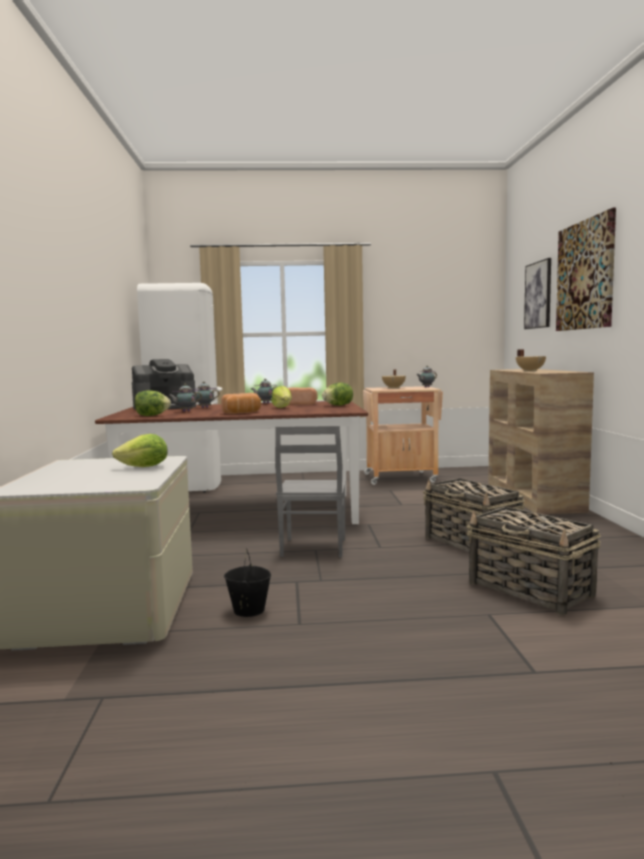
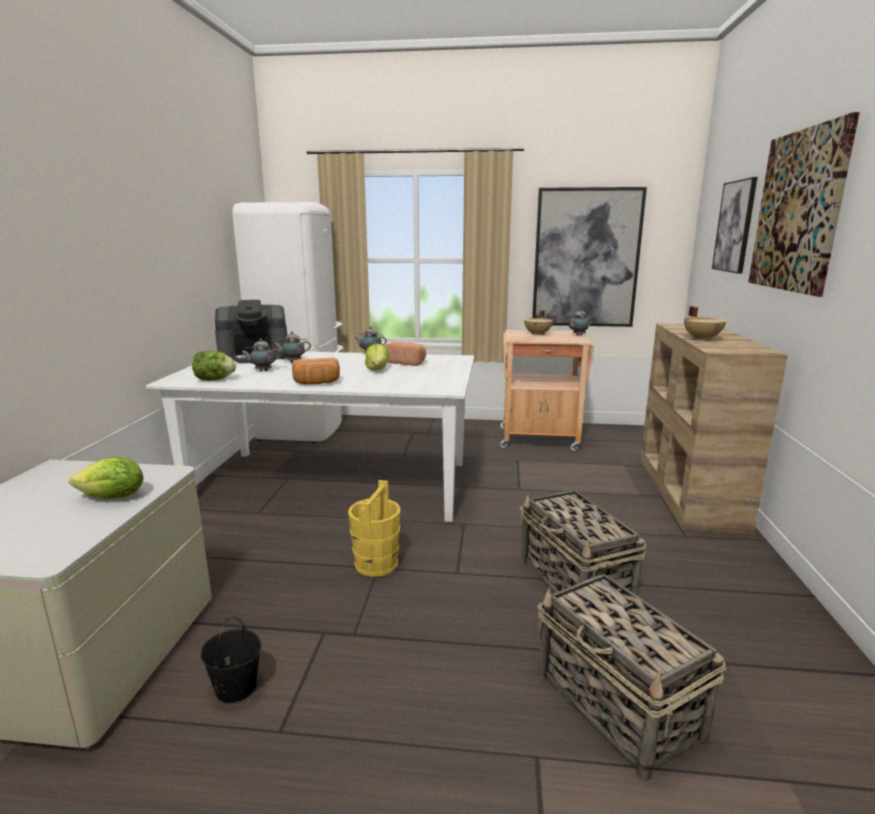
camera: 10 degrees right, 10 degrees up
brown dining table [95,401,368,524] -> white dining table [146,352,474,522]
grey chair [275,425,346,557] -> yellow bucket [348,480,401,577]
lettuce [322,383,353,406] -> none
none -> picture [532,187,647,327]

